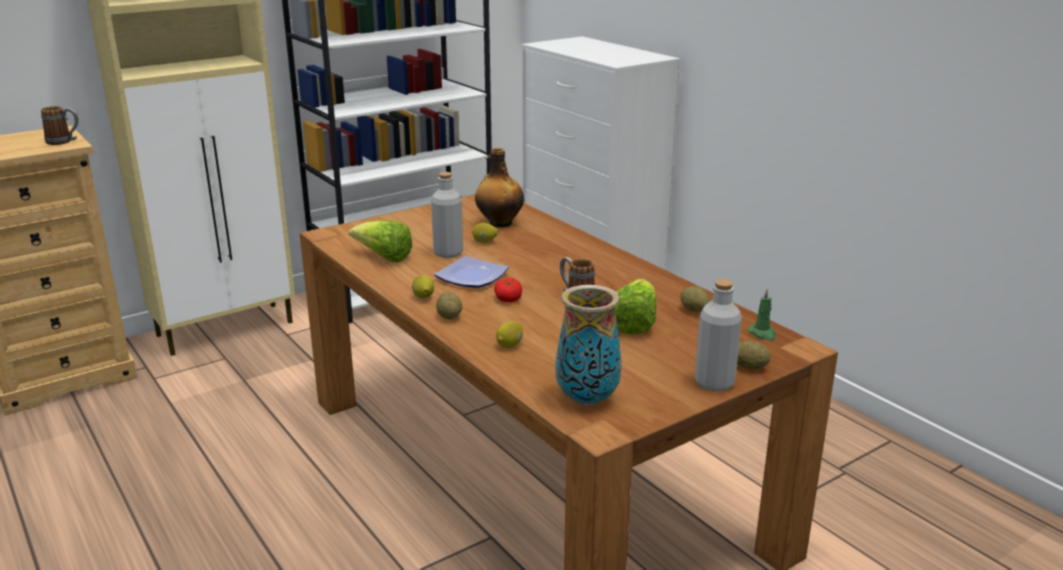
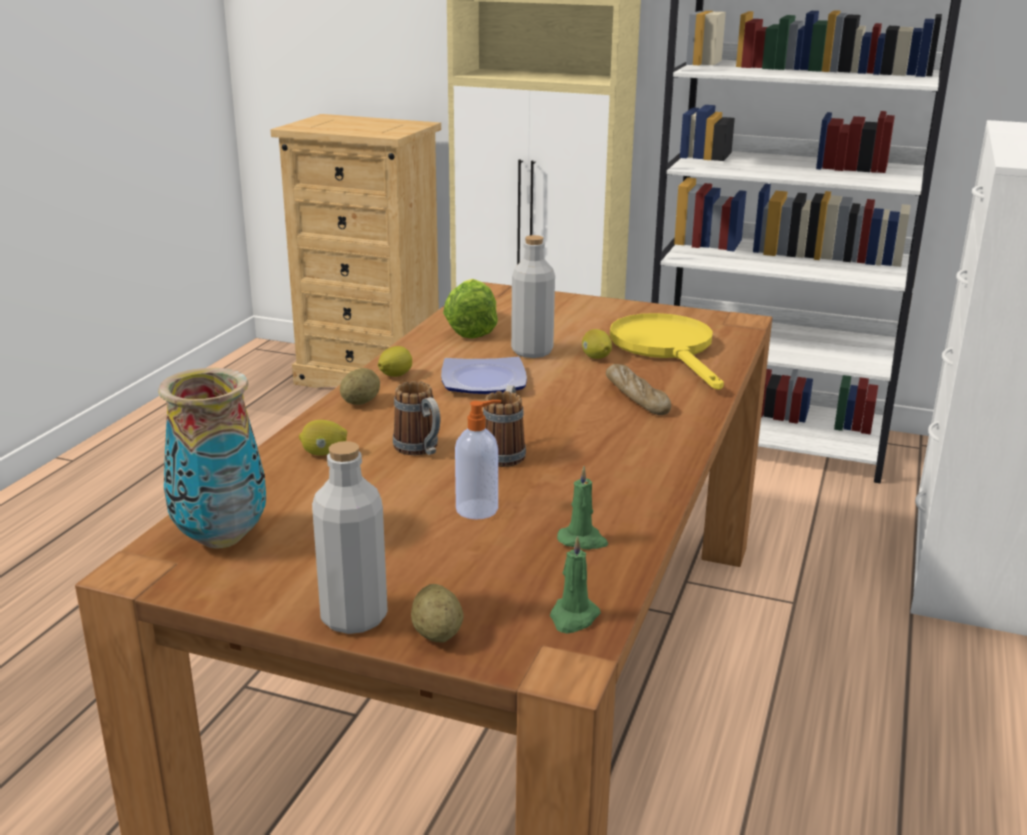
camera: 55 degrees right, 0 degrees up
mug [41,106,78,145] -> mug moved to [393,381,440,455]
bottle [475,148,524,227] -> yellow frying pan [610,313,724,390]
tomato [494,277,522,302] -> none
lettuce [615,279,657,334] -> soap dispenser [455,400,501,520]
potato [680,286,710,312] -> green candle [557,466,608,550]
none -> bread [606,364,671,415]

